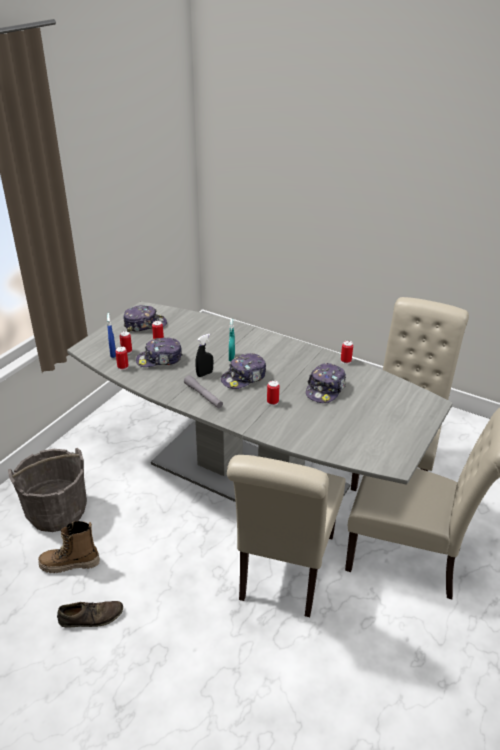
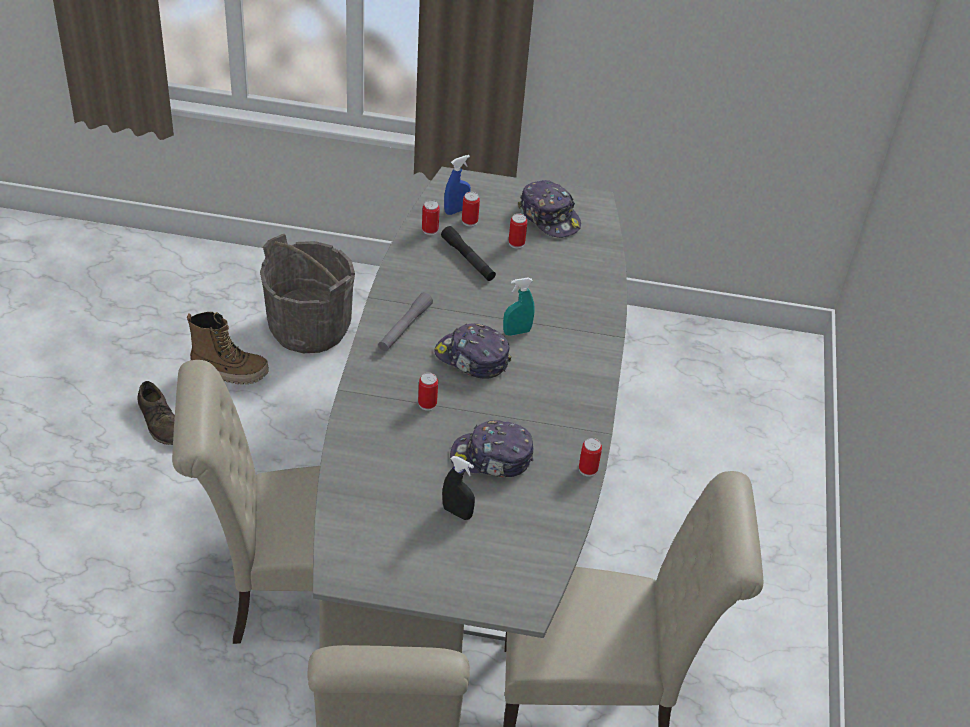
camera: 65 degrees right, 10 degrees up
boot [38,521,100,573] -> boot turned 120 degrees clockwise [187,312,269,384]
cap [136,337,183,367] -> black flashlight [441,226,496,281]
black spray bottle [195,334,213,377] -> black spray bottle moved to [442,456,475,520]

